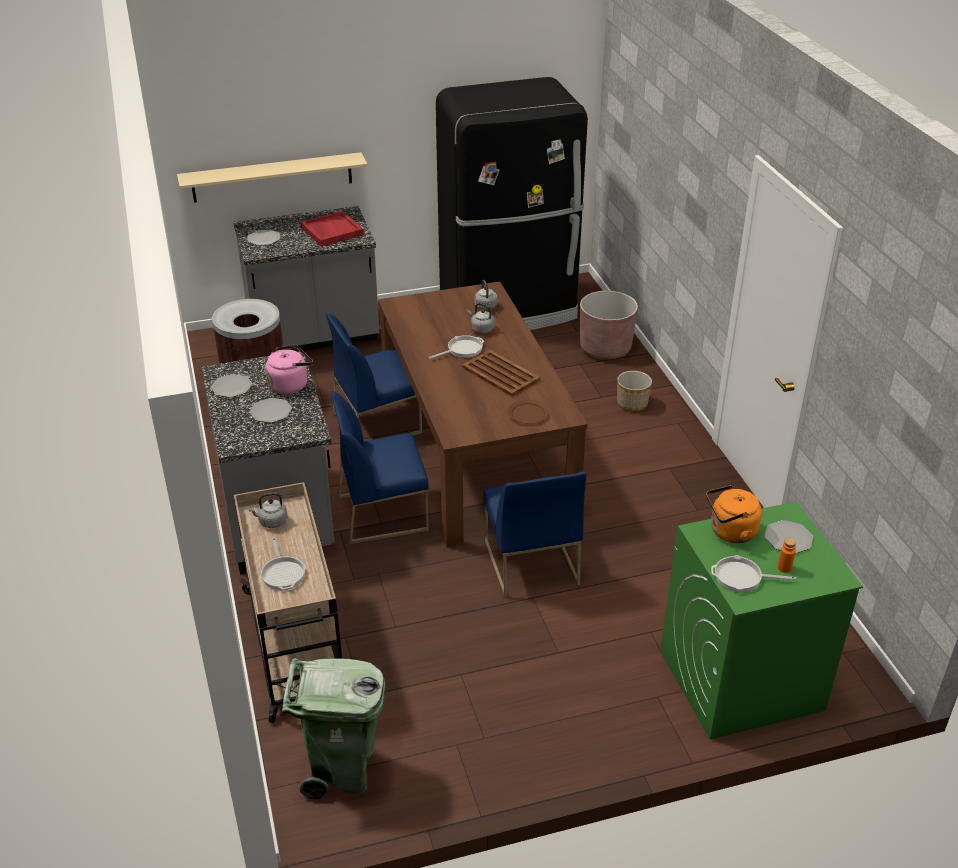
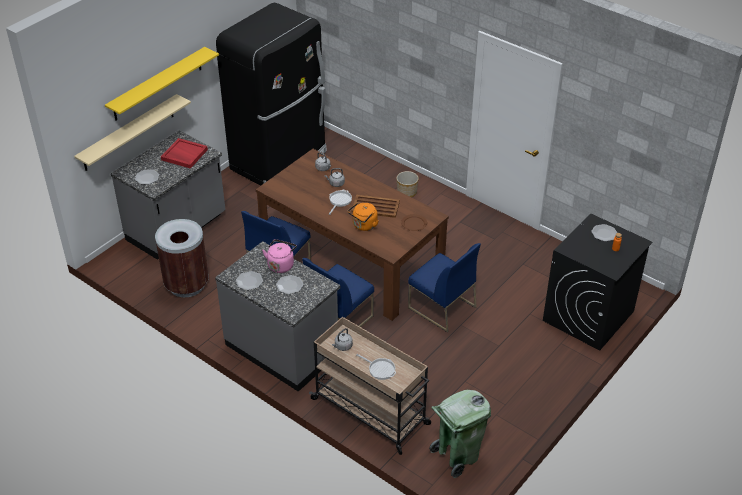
camera: 35 degrees left, 5 degrees up
brown planter [580,291,638,360] -> none
green washing machine [661,502,863,740] -> black washing machine [543,214,652,351]
orange kettle [706,485,762,543] -> orange kettle moved to [348,203,378,231]
frying pan [711,555,796,592] -> none
none -> yellow shelf [105,47,219,121]

